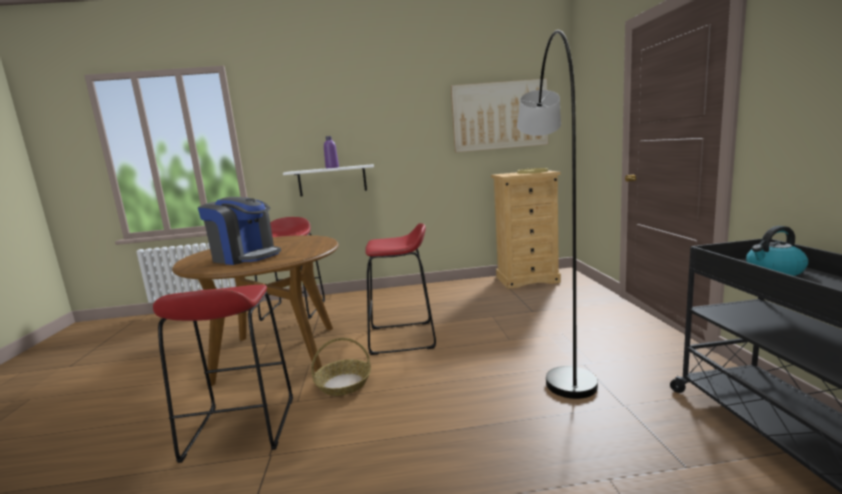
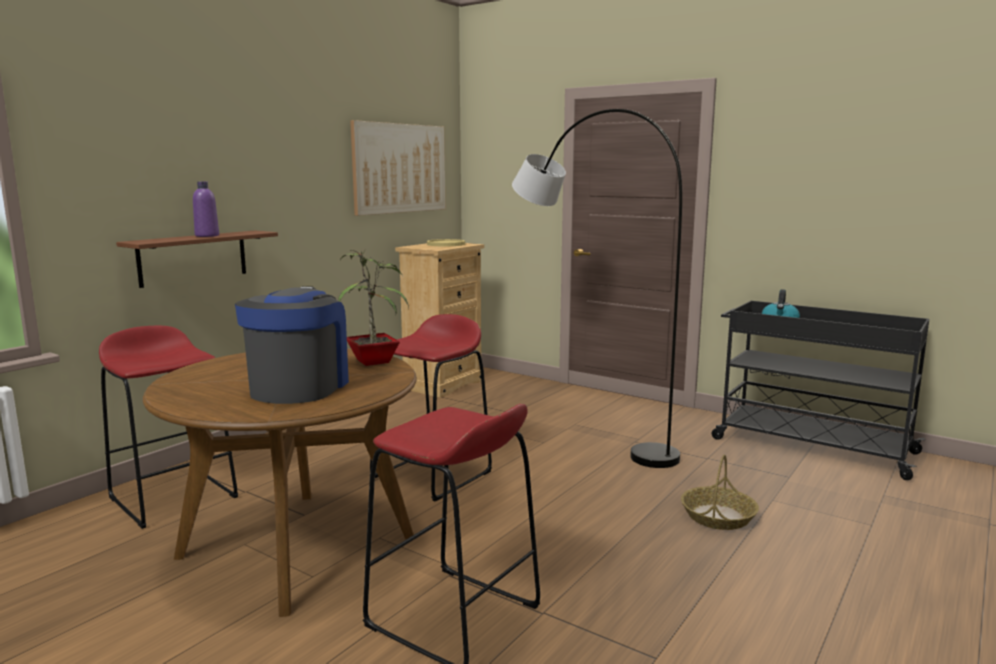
camera: 50 degrees left, 0 degrees up
coffee machine [198,197,281,265] -> coffee machine turned 60 degrees counterclockwise [235,286,349,404]
white shelf [283,164,374,196] -> brown shelf [116,231,278,288]
basket [311,338,371,396] -> basket moved to [681,455,759,530]
none -> potted plant [338,249,409,366]

